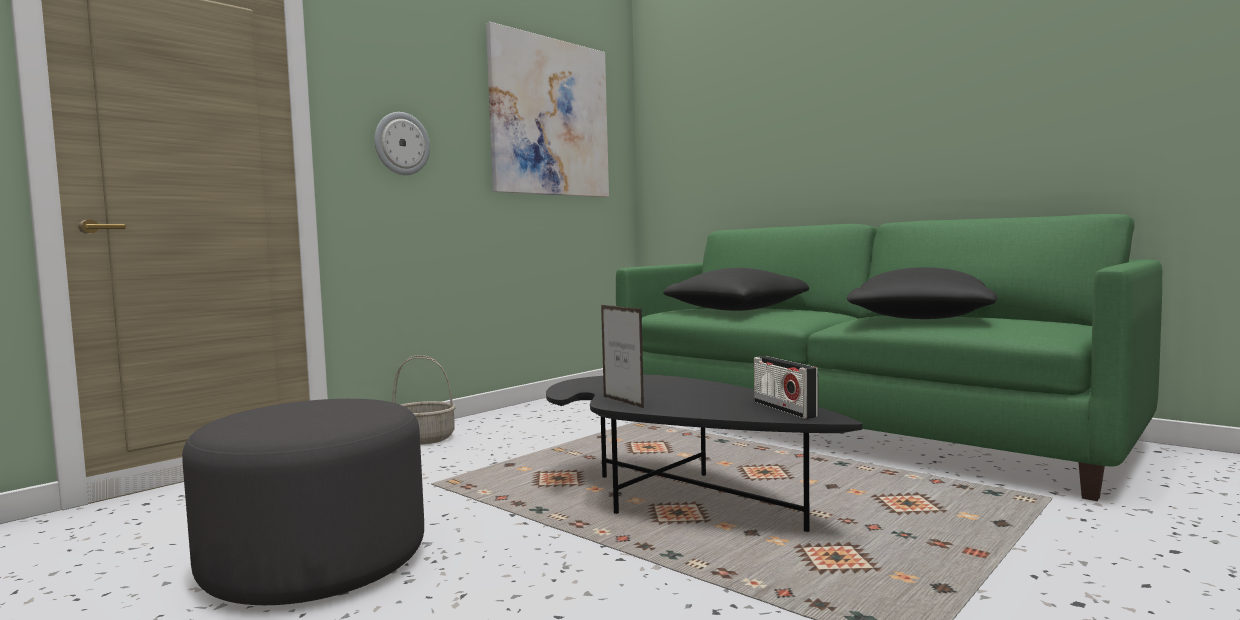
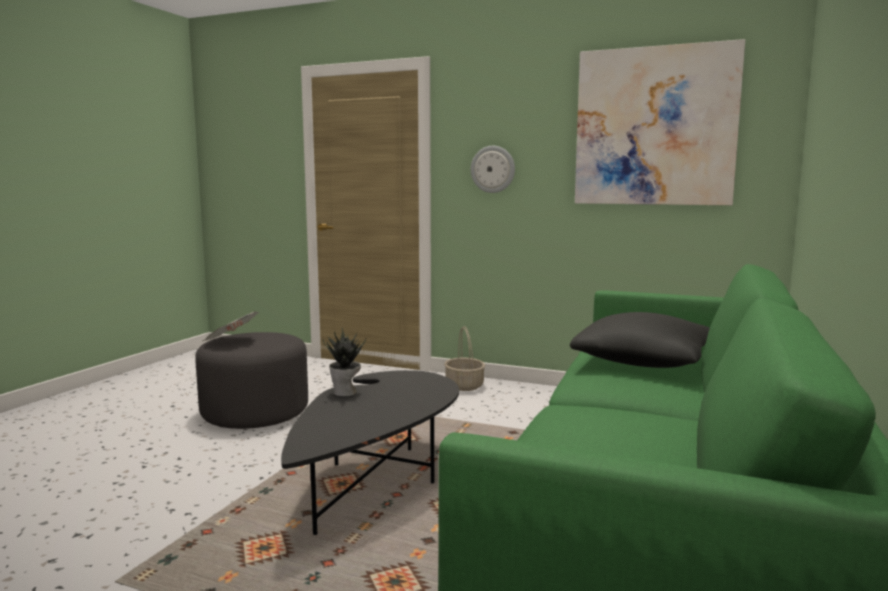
camera: 70 degrees right, 5 degrees up
picture frame [601,305,644,408] -> potted plant [323,328,366,397]
radio [754,356,818,419] -> none
black pillow [847,267,997,319] -> none
none -> newspaper [202,311,259,341]

